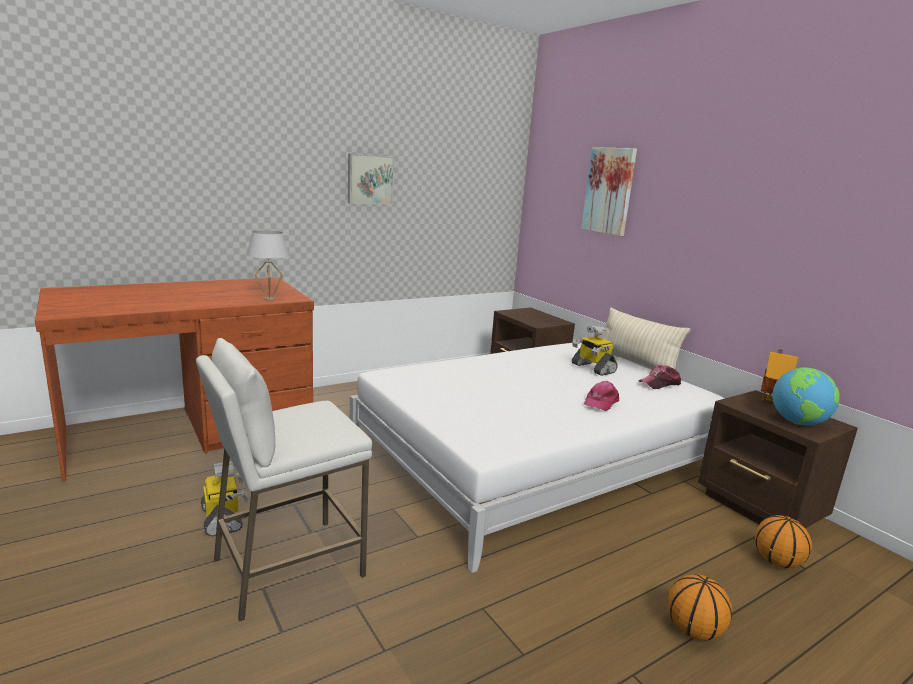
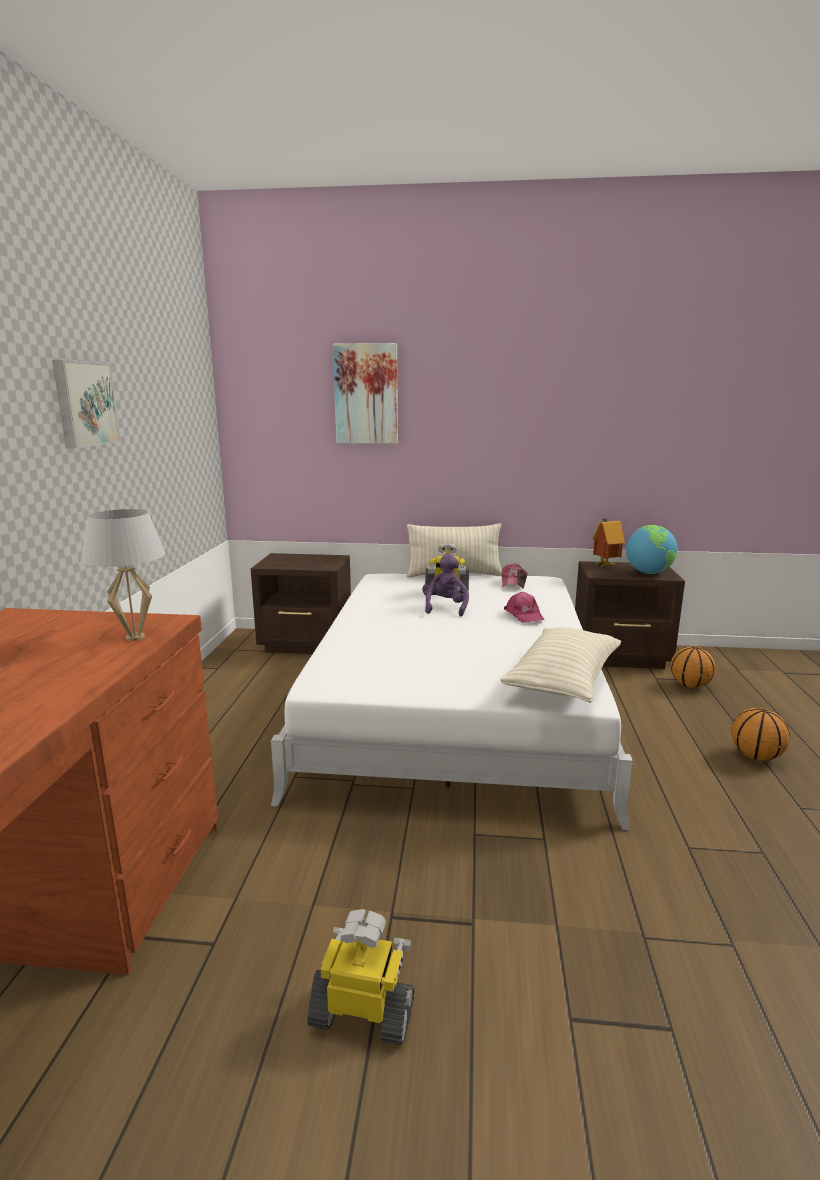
camera: 50 degrees left, 0 degrees up
white stool [196,338,372,621] -> none
none -> purple plush toy [422,554,469,616]
none -> beige pillow [500,627,621,703]

